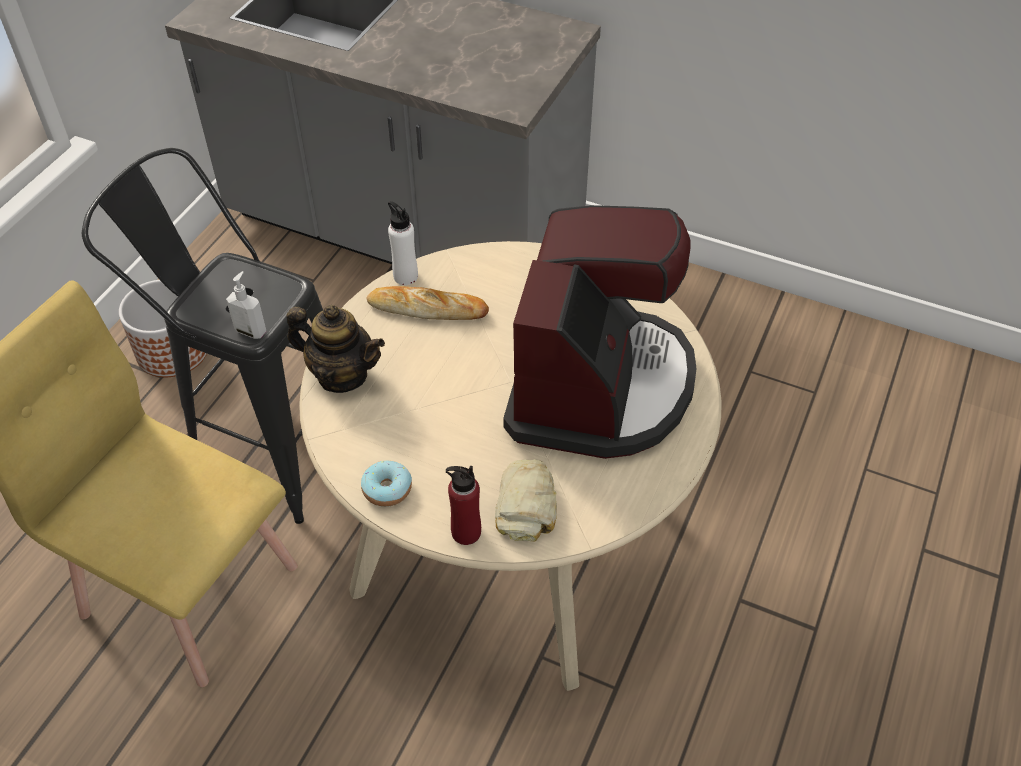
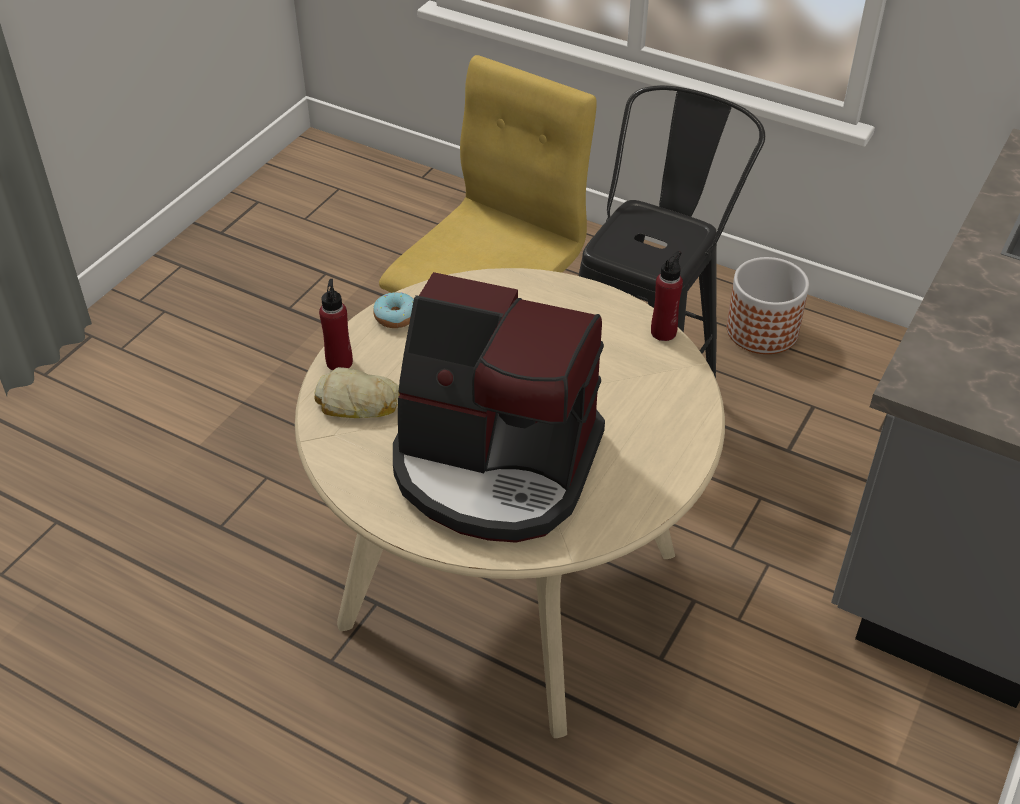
camera: 95 degrees right, 5 degrees down
soap dispenser [226,271,266,339] -> none
teapot [287,305,385,393] -> none
bread [367,286,489,320] -> none
white bottle [388,201,418,285] -> red bottle [651,251,683,341]

